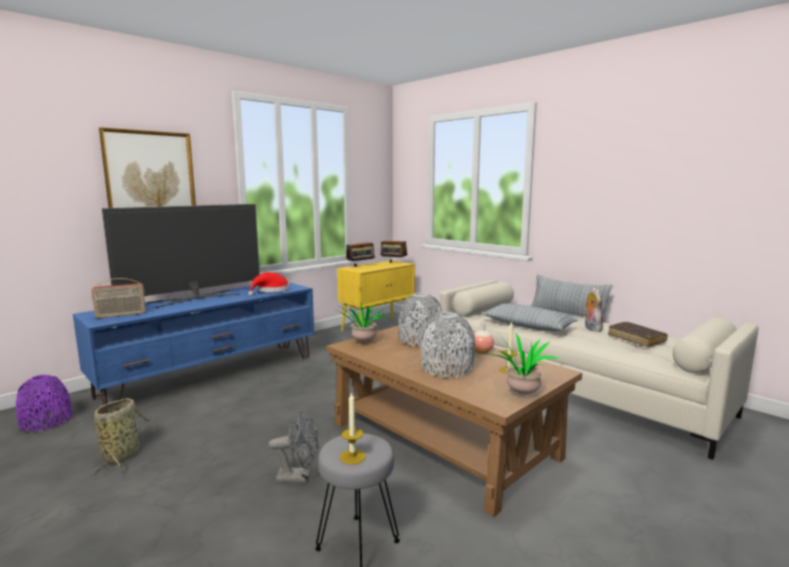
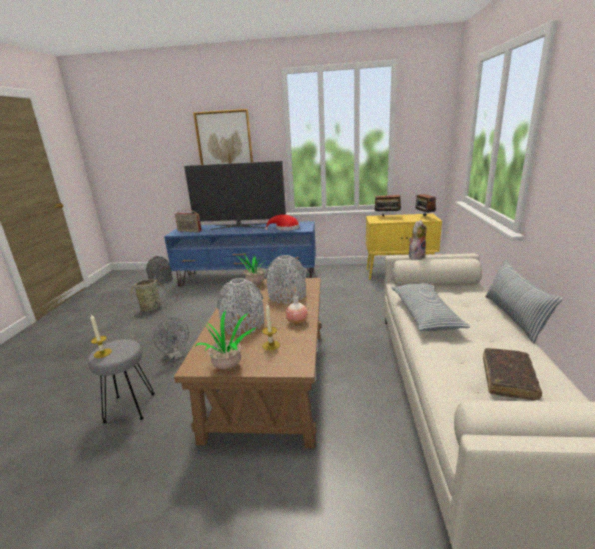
camera: 50 degrees right, 10 degrees up
purple vase [16,375,72,432] -> grey vase [146,256,172,284]
plush toy [584,288,603,332] -> plush toy moved to [409,220,426,260]

